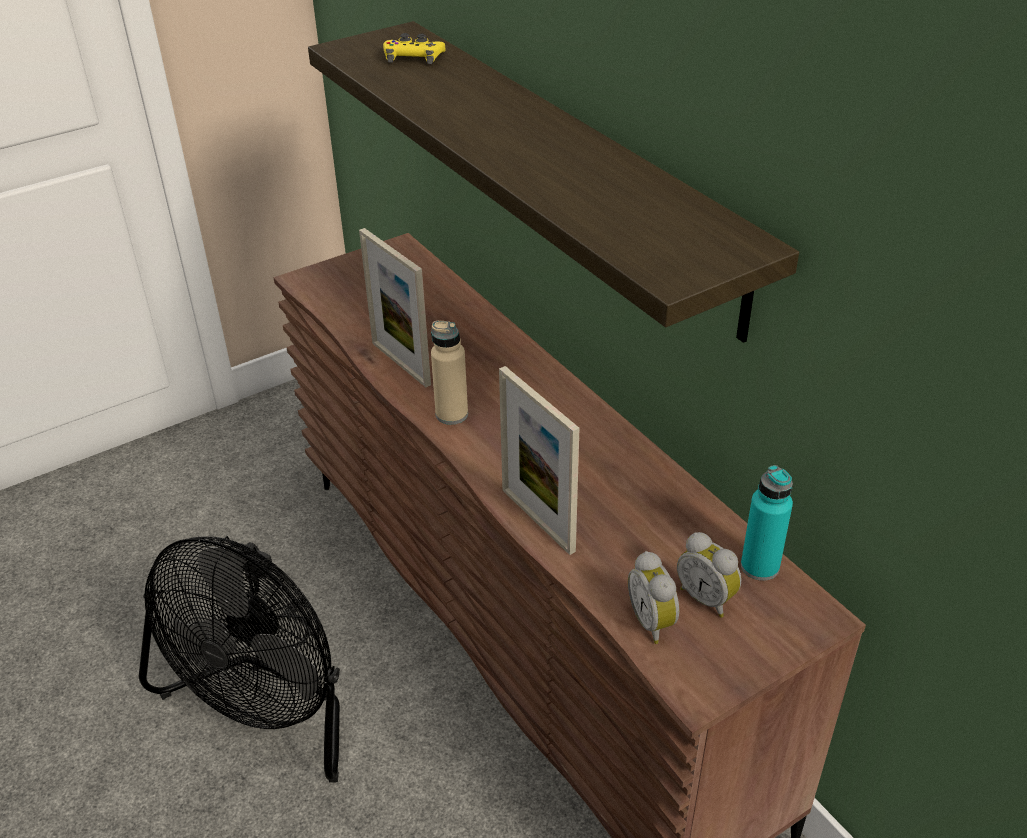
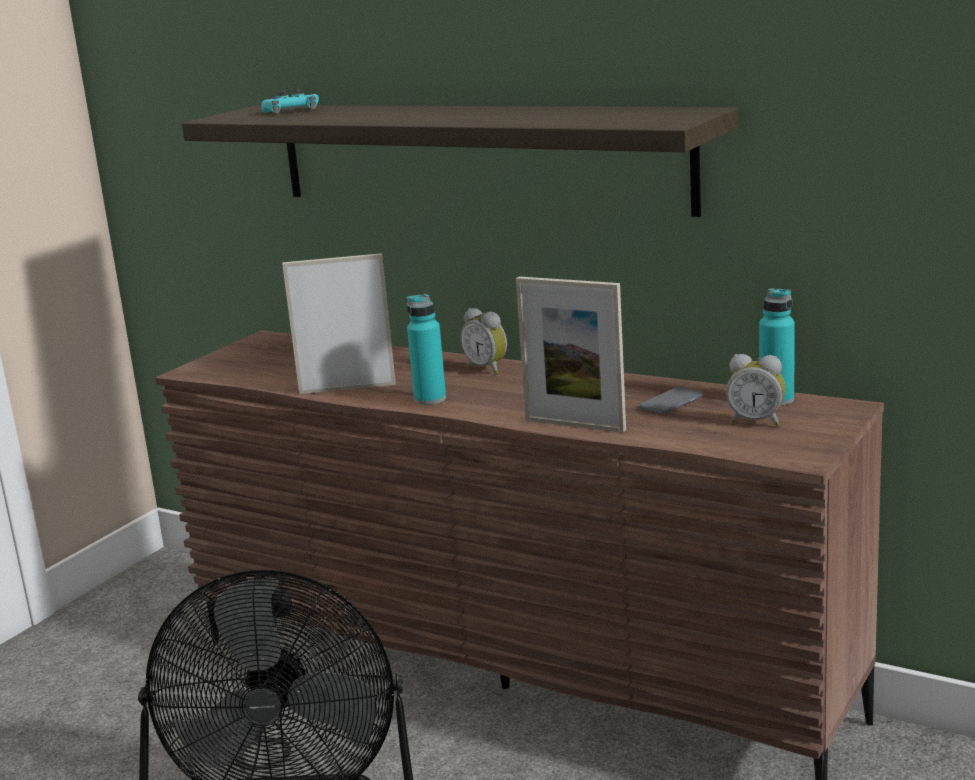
camera: 25 degrees left, 20 degrees down
picture frame [359,228,431,387] -> picture frame turned 150 degrees clockwise [282,253,396,394]
yellow game controller [383,33,445,64] -> turquoise game controller [261,89,319,114]
beige bottle [431,321,468,425] -> turquoise bottle [407,294,446,405]
alarm clock [628,551,679,644] -> alarm clock moved to [460,308,507,374]
none -> phone [638,386,704,414]

